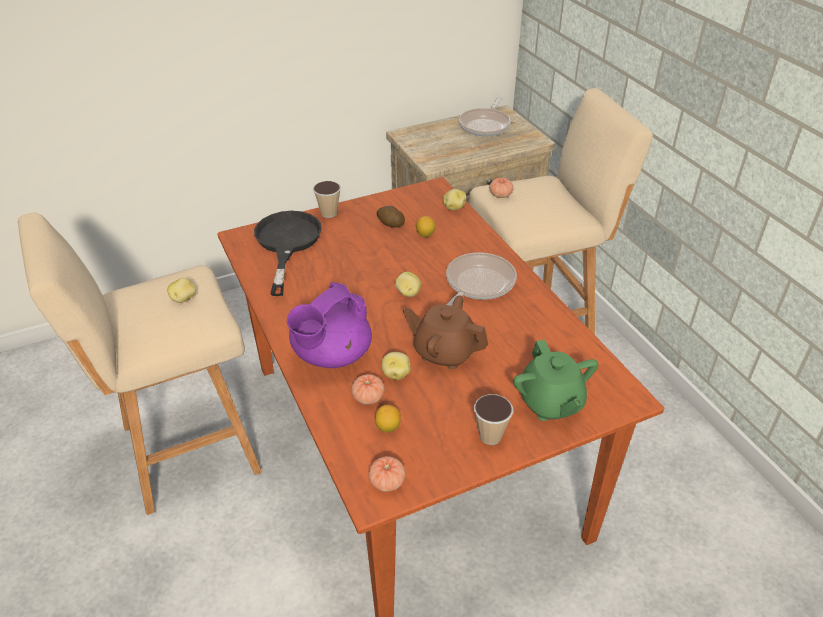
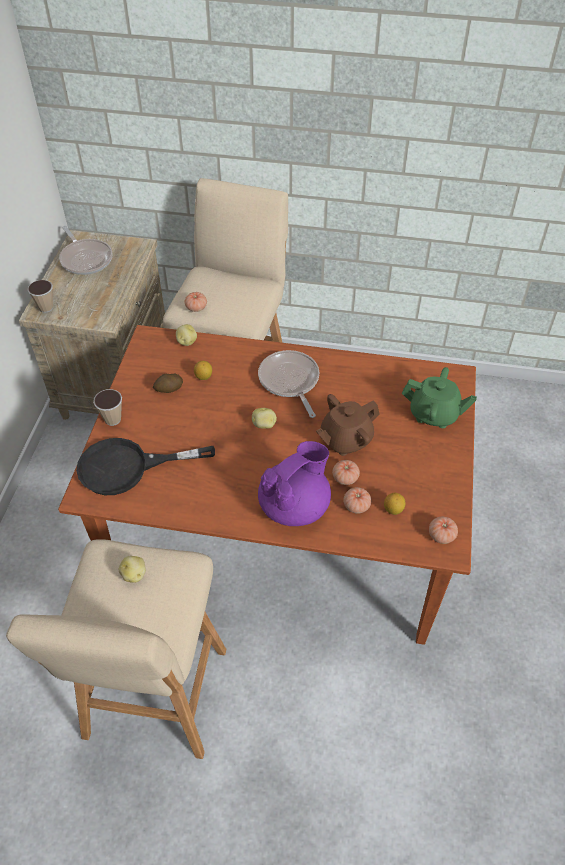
camera: 55 degrees left, 10 degrees up
black frying pan [254,211,322,296] -> black frying pan turned 45 degrees counterclockwise [76,438,215,495]
purple teapot [287,282,372,368] -> purple teapot turned 120 degrees counterclockwise [258,441,331,526]
potato [381,352,411,380] -> tomato [332,460,360,485]
cup [474,394,513,445] -> cup moved to [28,280,53,313]

